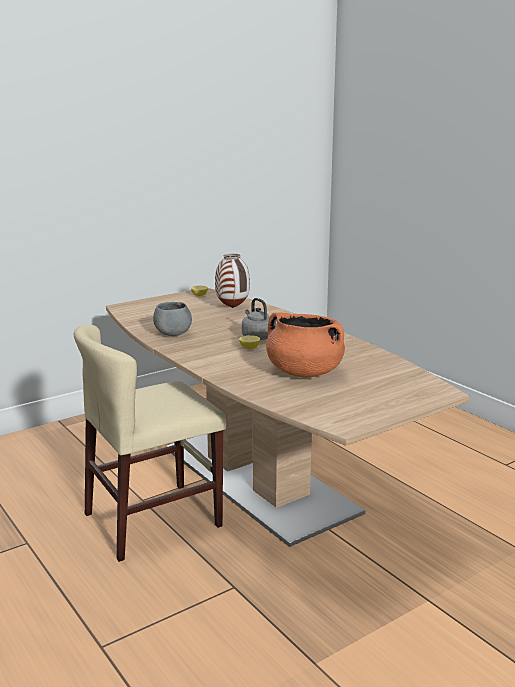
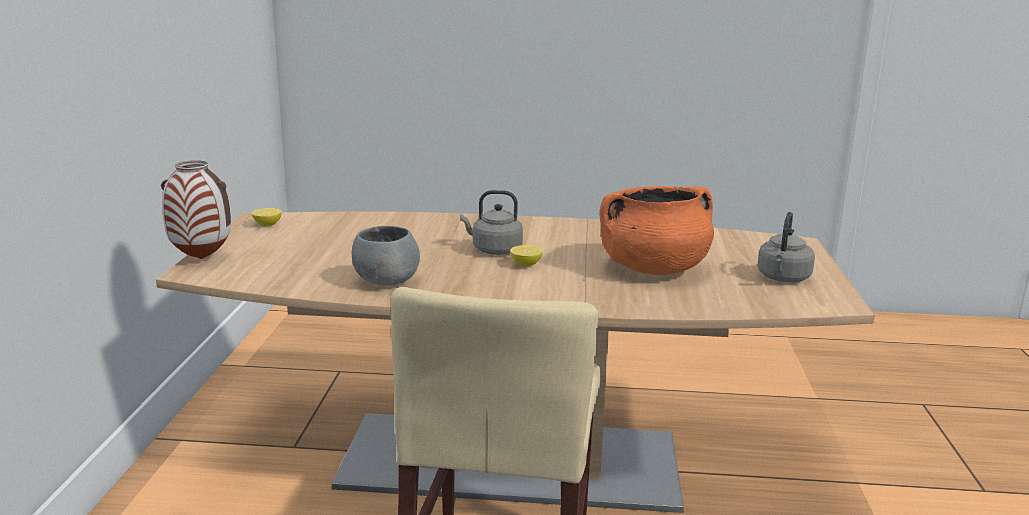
camera: 50 degrees left, 0 degrees up
vase [215,254,250,308] -> vase moved to [161,160,231,259]
none -> grey kettle [758,212,815,282]

